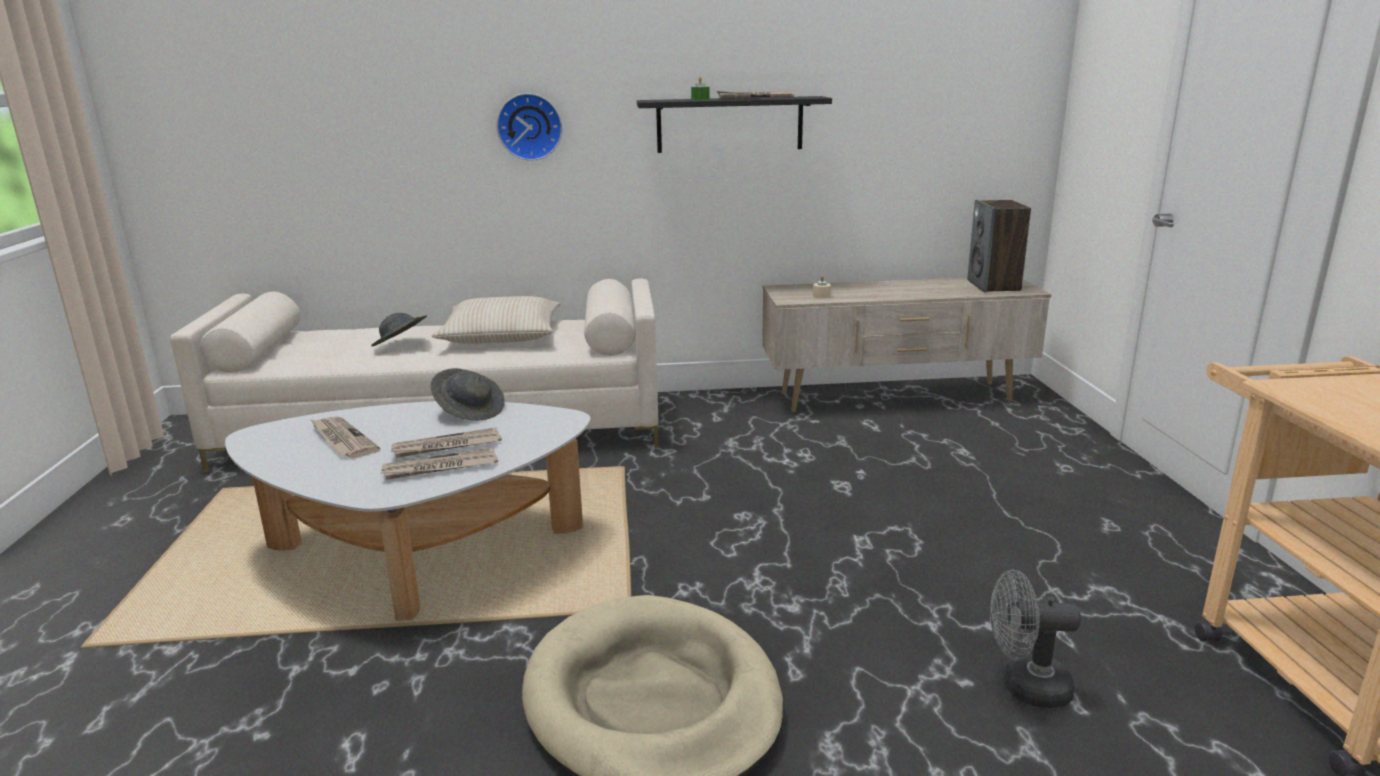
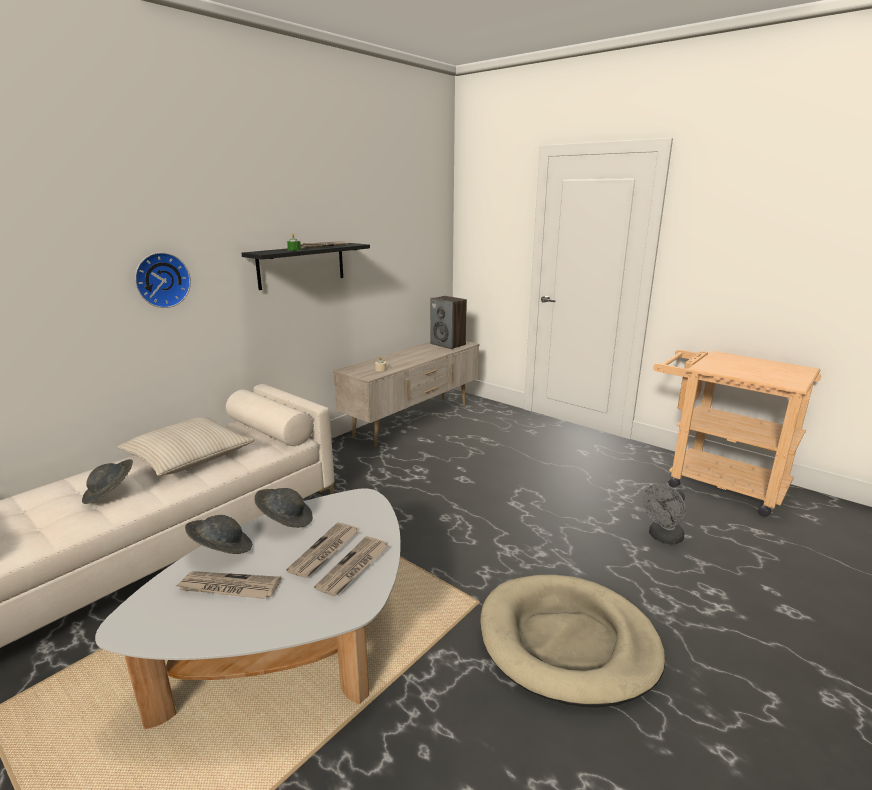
camera: 45 degrees left, 0 degrees up
none -> grey hat [185,515,252,554]

